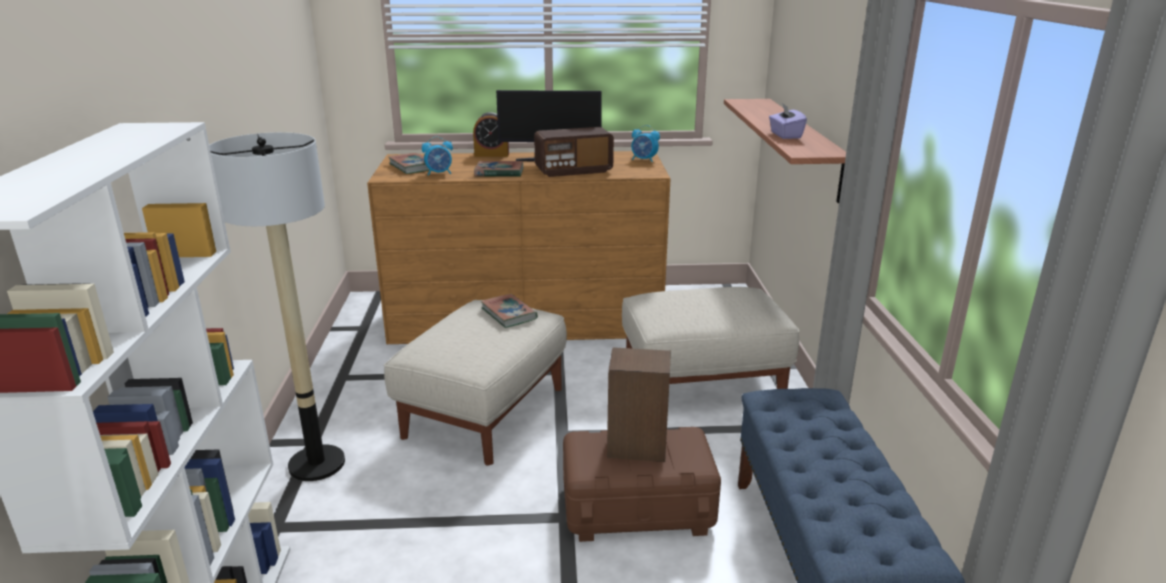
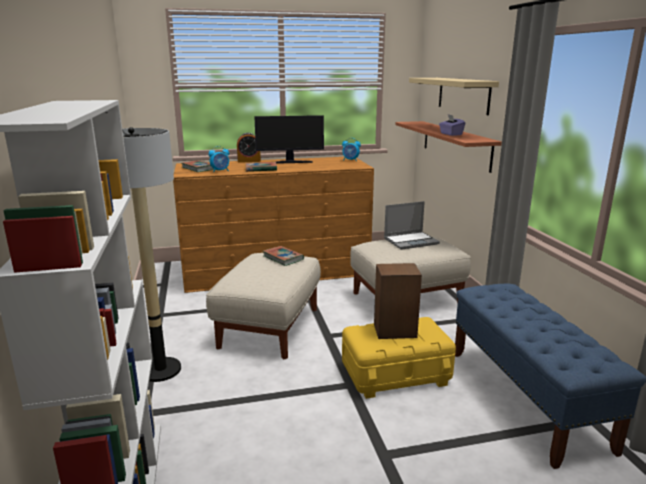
camera: 10 degrees left, 5 degrees down
radio [534,127,614,177] -> none
brown storage box [563,427,721,542] -> yellow storage box [342,317,456,399]
none -> laptop [384,201,440,250]
none -> beige shelf [409,78,499,115]

